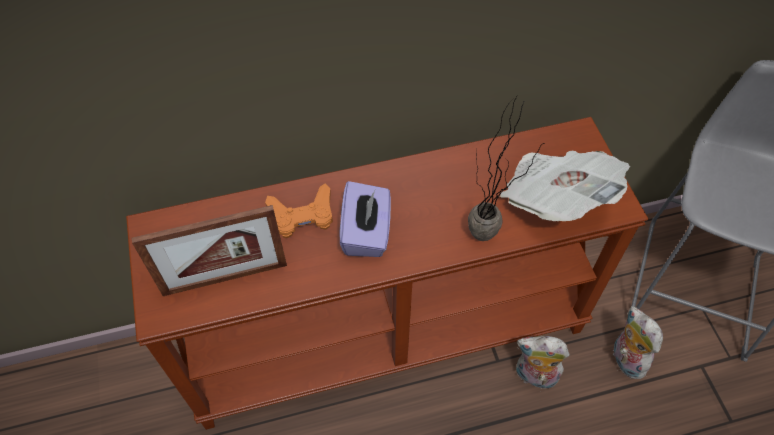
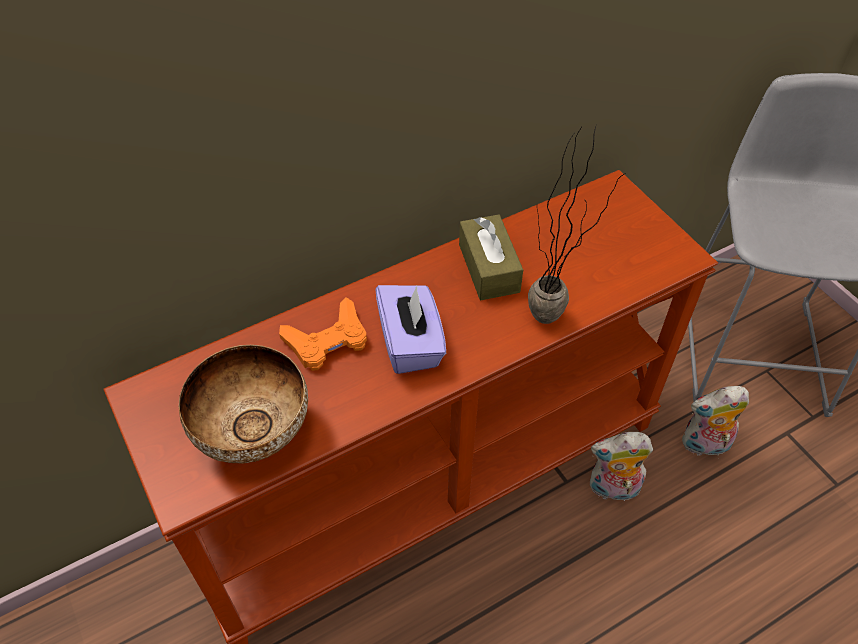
camera: 15 degrees left, 5 degrees down
picture frame [132,205,287,296] -> bowl [179,345,308,464]
newspaper [500,150,630,221] -> none
plush toy [613,306,663,379] -> plush toy turned 60 degrees counterclockwise [682,386,749,459]
none -> brown tissue box [459,215,523,300]

